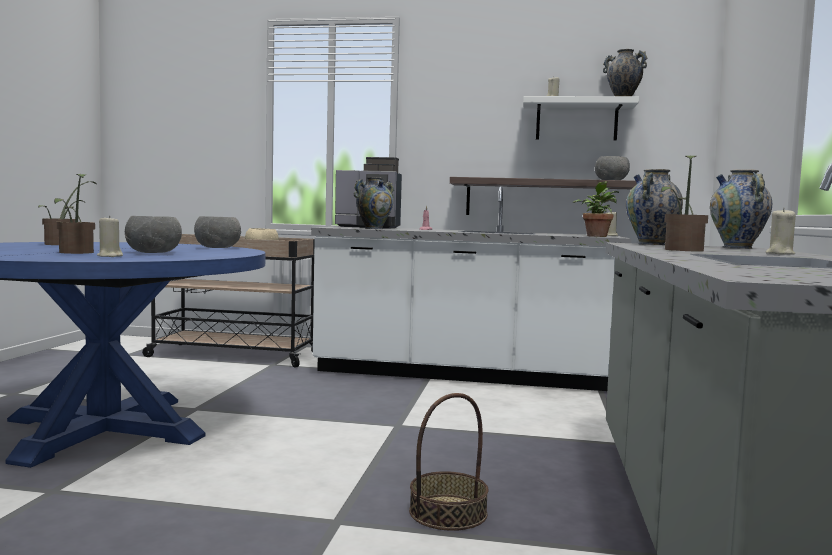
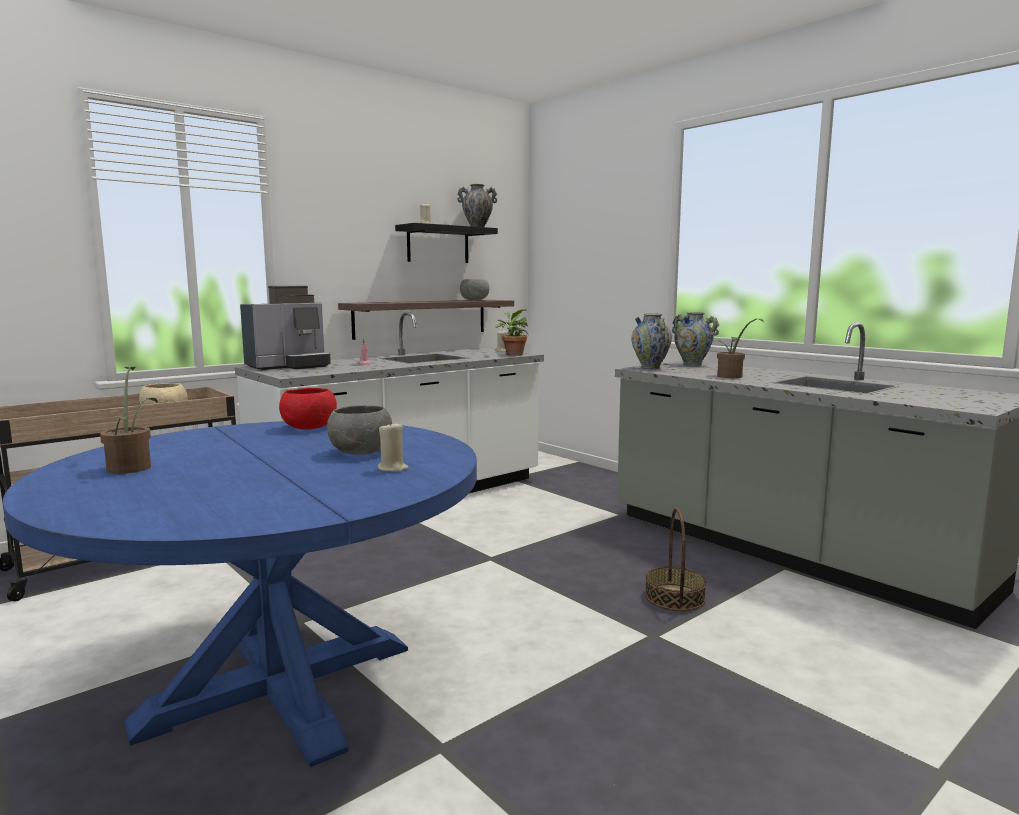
camera: 50 degrees left, 5 degrees up
potted plant [54,174,95,254] -> none
grey bowl [194,216,241,248] -> red bowl [279,388,337,429]
vase [354,177,394,229] -> none
white shelf [523,96,639,140] -> black shelf [395,223,498,263]
beige candle [765,208,796,255] -> none

